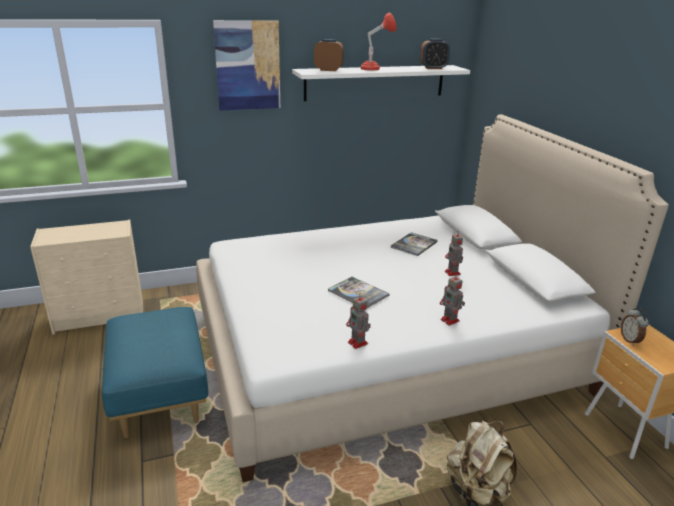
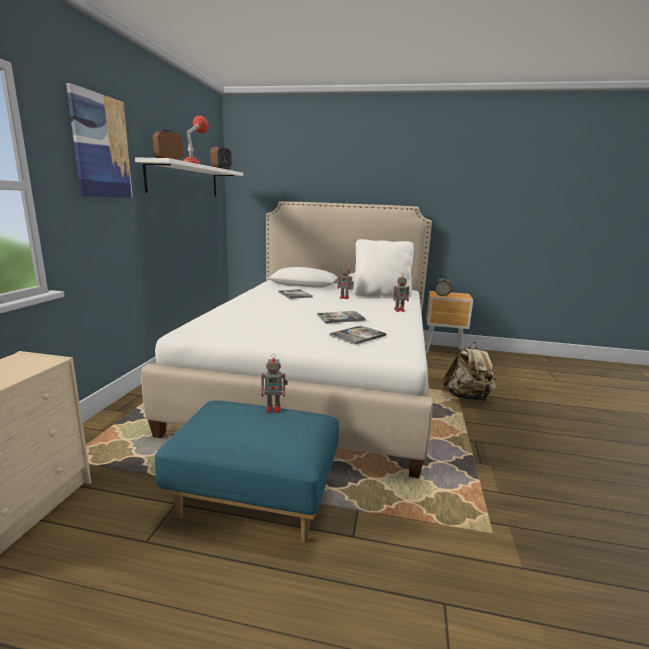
camera: 60 degrees left, 10 degrees down
toy robot [346,293,371,349] -> toy robot moved to [261,354,288,413]
none -> book [329,325,386,345]
none -> white pillow [353,239,414,297]

